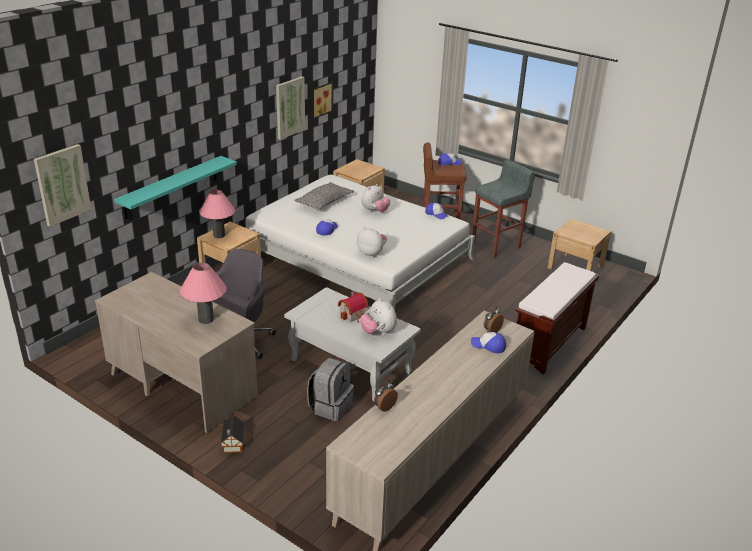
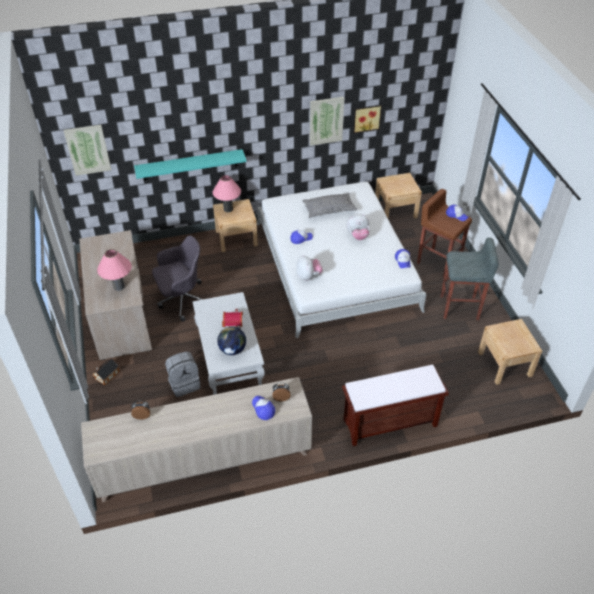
camera: 40 degrees right, 15 degrees up
plush toy [360,298,397,334] -> globe [217,326,246,355]

